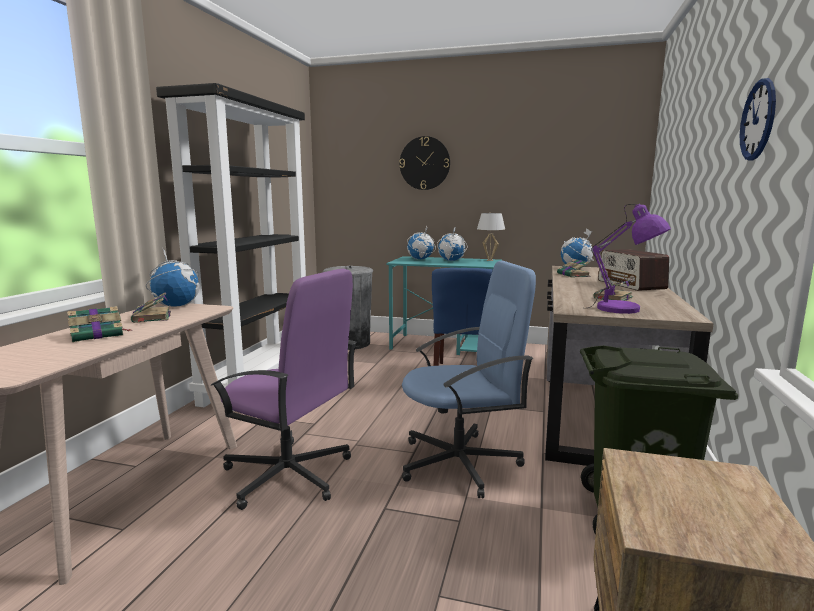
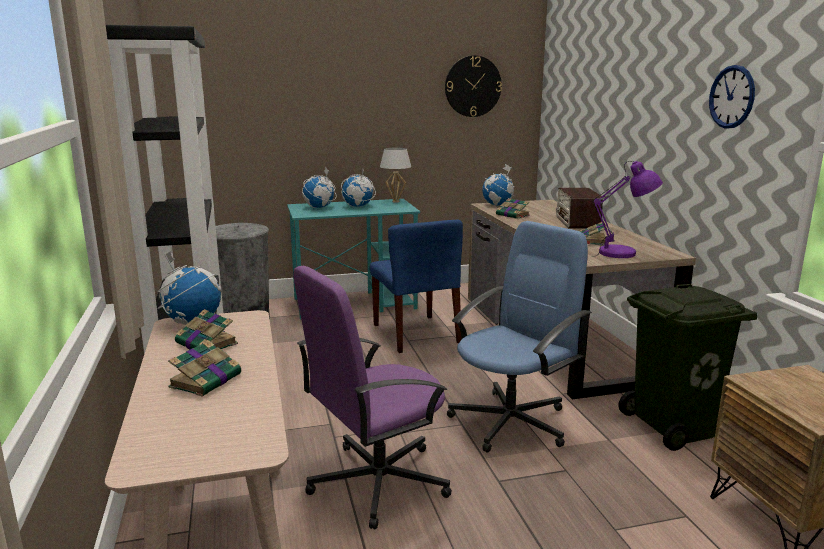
camera: 30 degrees left, 5 degrees up
purple office chair [211,269,357,510] -> purple office chair turned 150 degrees clockwise [294,266,452,530]
wall clock [399,136,450,190] -> wall clock moved to [445,56,502,117]
radio [598,249,669,291] -> radio turned 45 degrees clockwise [556,188,603,228]

